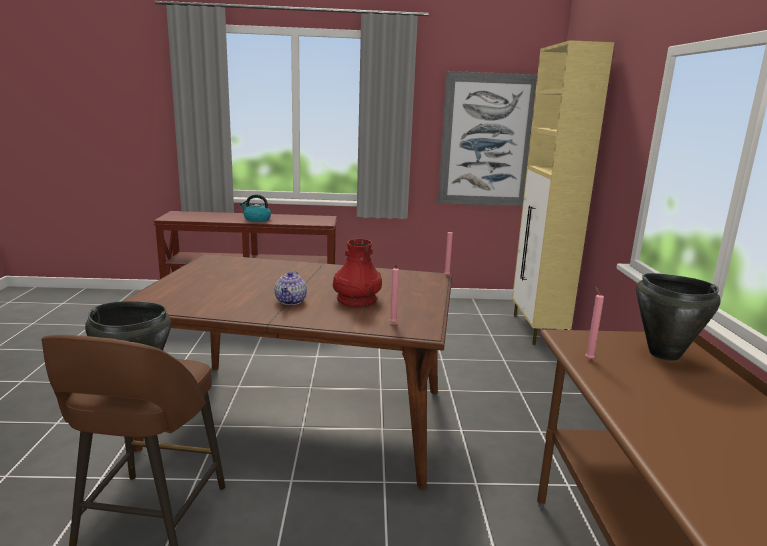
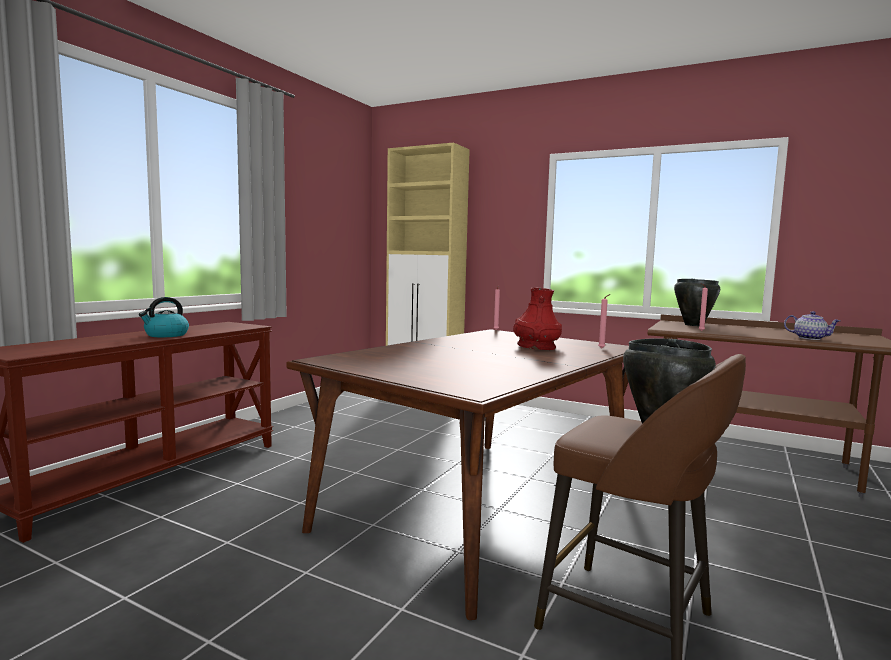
camera: 60 degrees left, 10 degrees down
teapot [275,271,307,305] -> teapot moved to [784,311,840,340]
picture [438,71,537,206] -> none

